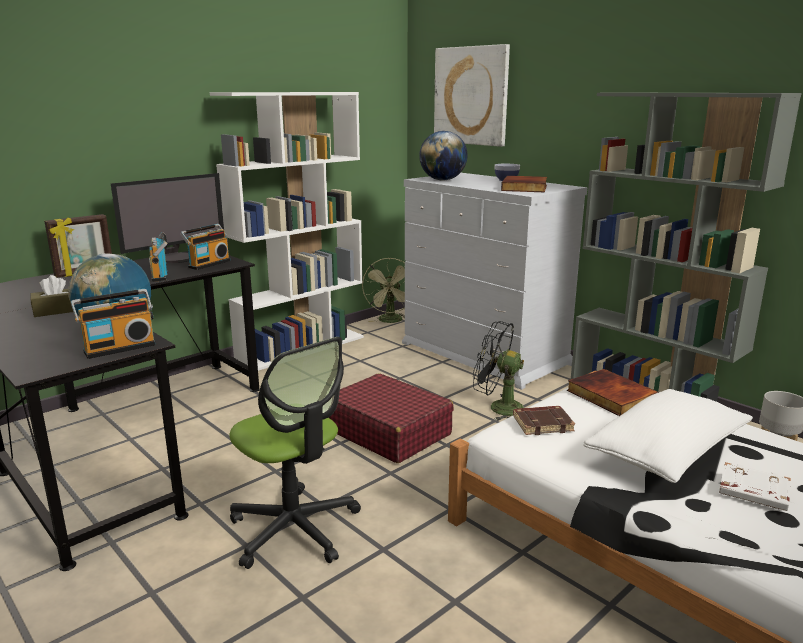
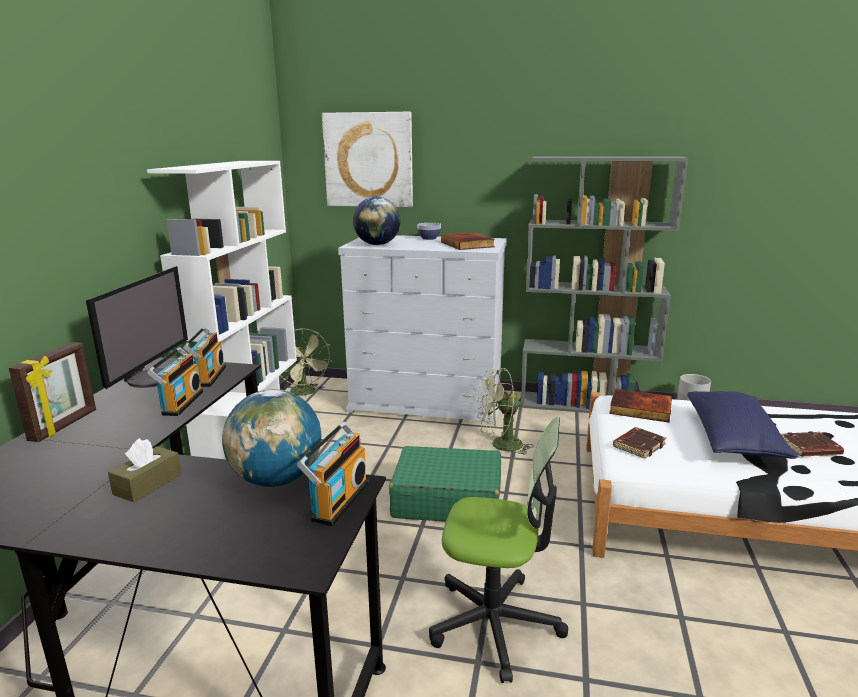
camera: 35 degrees left, 0 degrees up
radio [149,232,168,282] -> radio turned 120 degrees counterclockwise [147,347,203,416]
red suitcase [329,373,454,463] -> green suitcase [389,446,501,522]
black fan [473,321,524,421] -> green fan [477,368,532,457]
white pillow [583,389,753,483] -> blue pillow [687,391,798,459]
white book [719,462,791,511] -> brown book [781,431,844,456]

